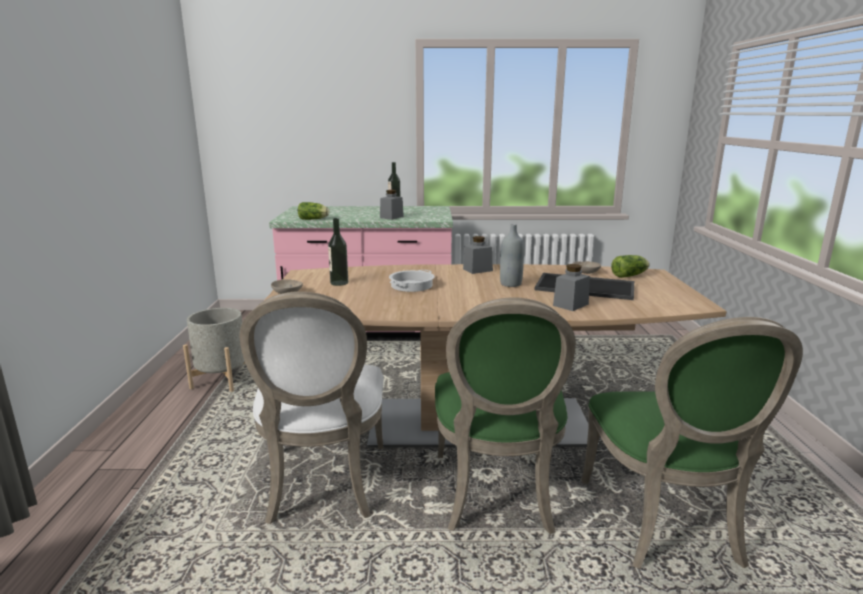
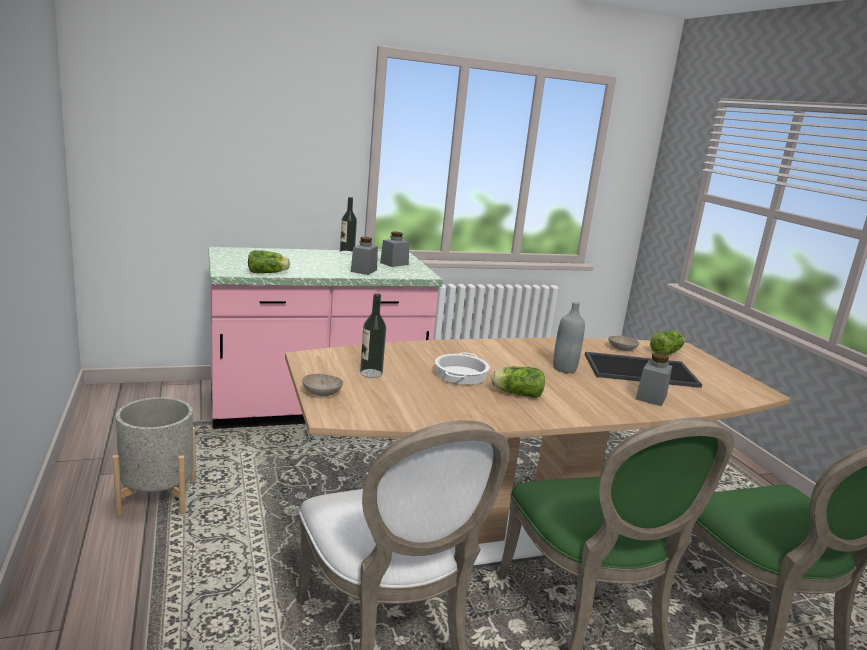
camera: 20 degrees left, 0 degrees up
grey jar [463,236,493,274] -> grey jar moved to [380,232,410,267]
none -> lettuce [491,366,545,398]

